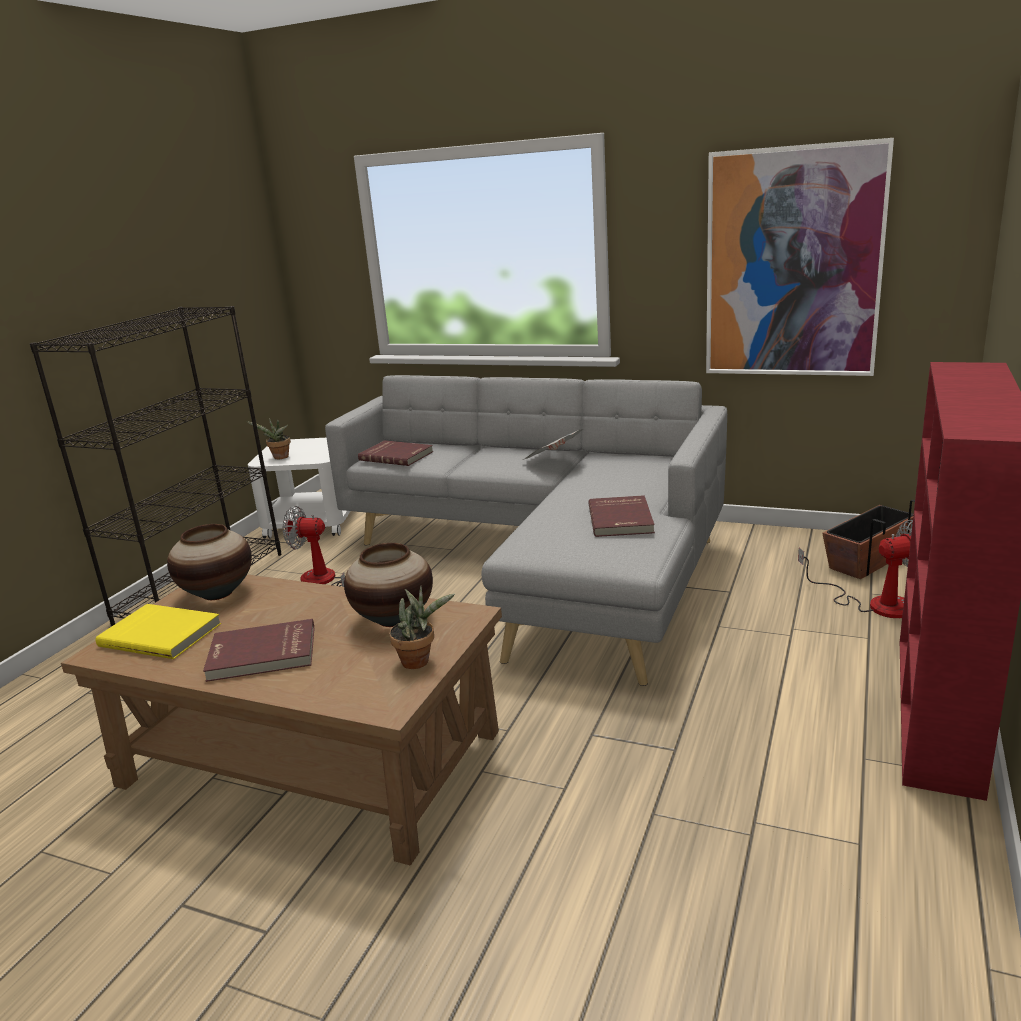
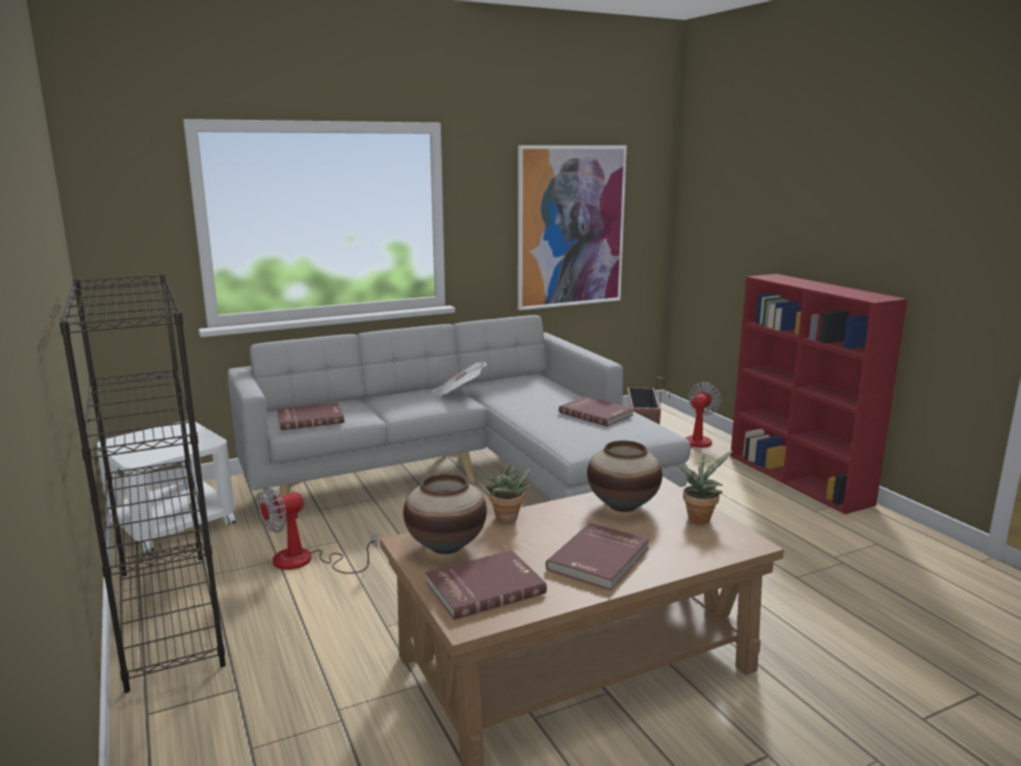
camera: 50 degrees left, 5 degrees down
yellow book [95,604,221,659] -> red book [425,550,547,620]
potted plant [246,418,291,459] -> potted plant moved to [485,463,533,523]

